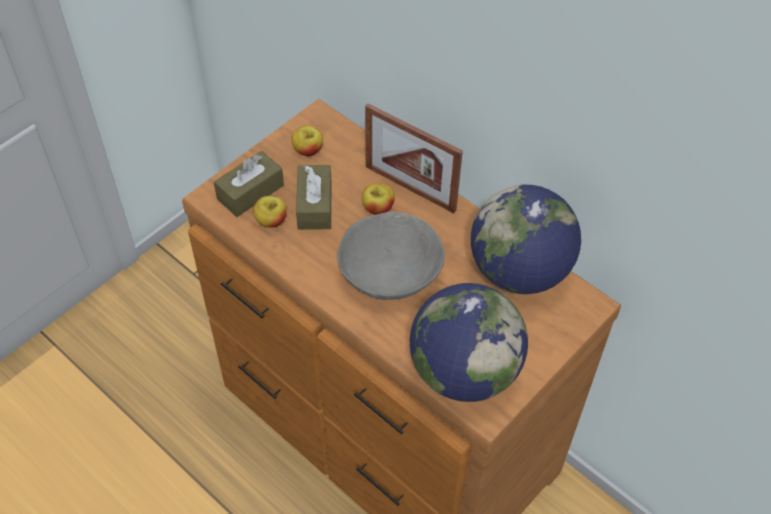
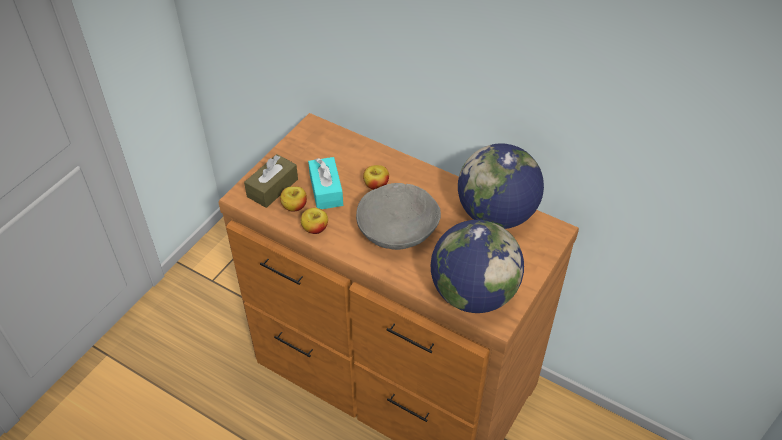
camera: 10 degrees left, 5 degrees down
apple [291,125,323,156] -> apple moved to [301,208,328,234]
brown tissue box [296,165,332,230] -> turquoise tissue box [308,157,343,209]
picture frame [365,103,463,213] -> none

